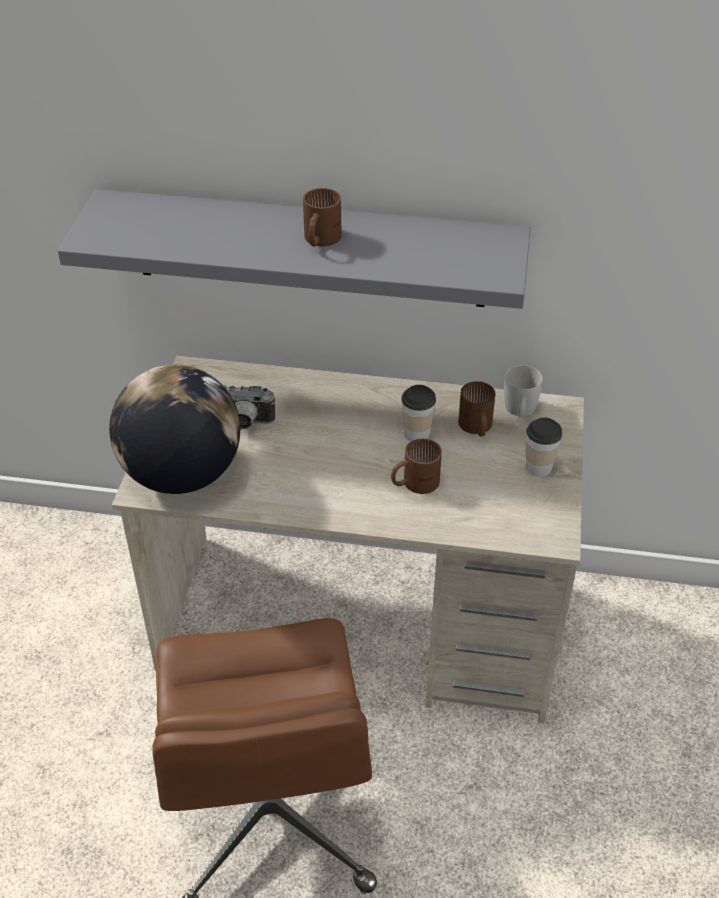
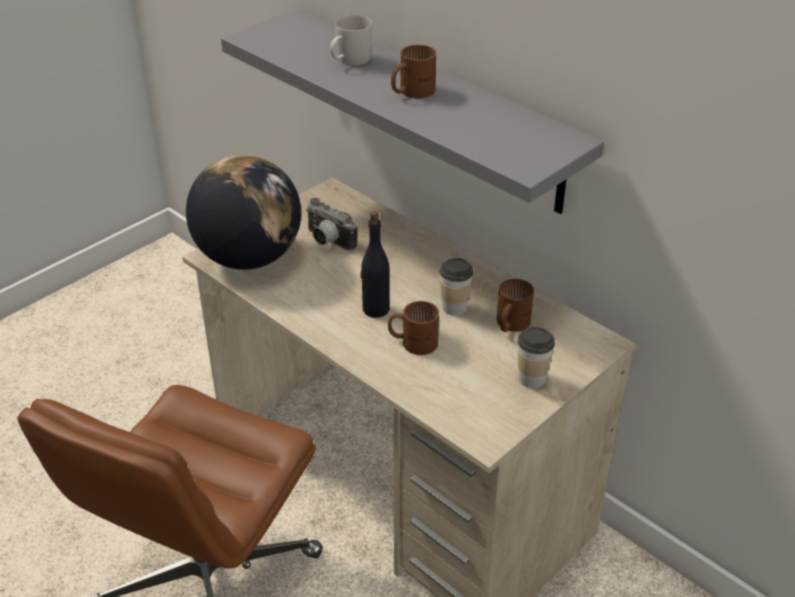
camera: 35 degrees right, 5 degrees down
white mug [504,365,543,418] -> white mug moved to [330,15,372,66]
none -> black bottle [360,211,390,318]

